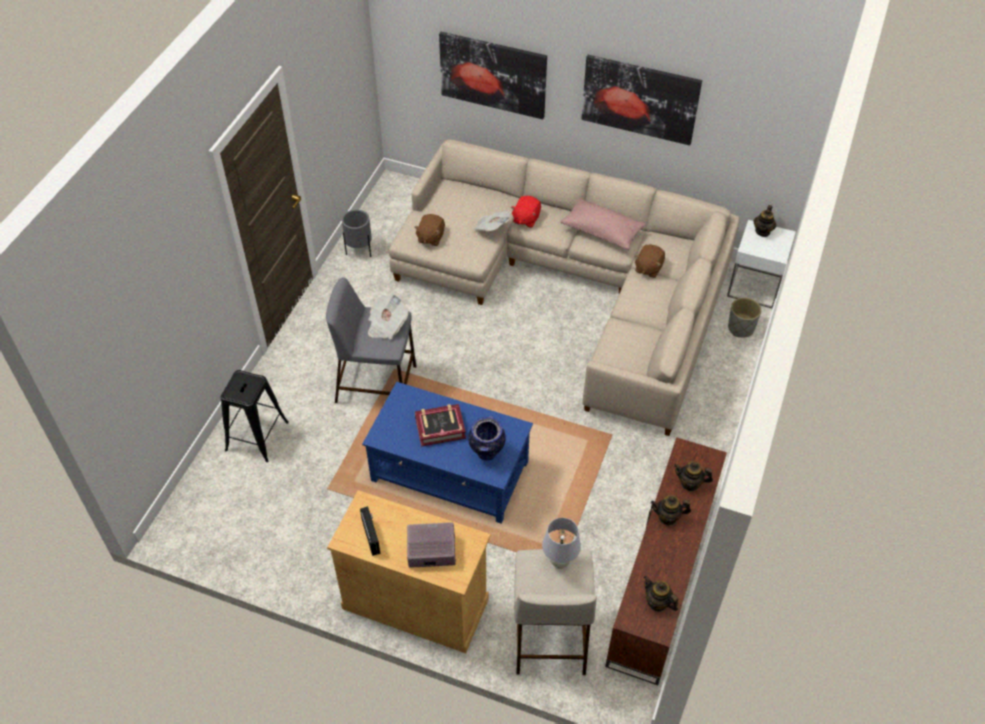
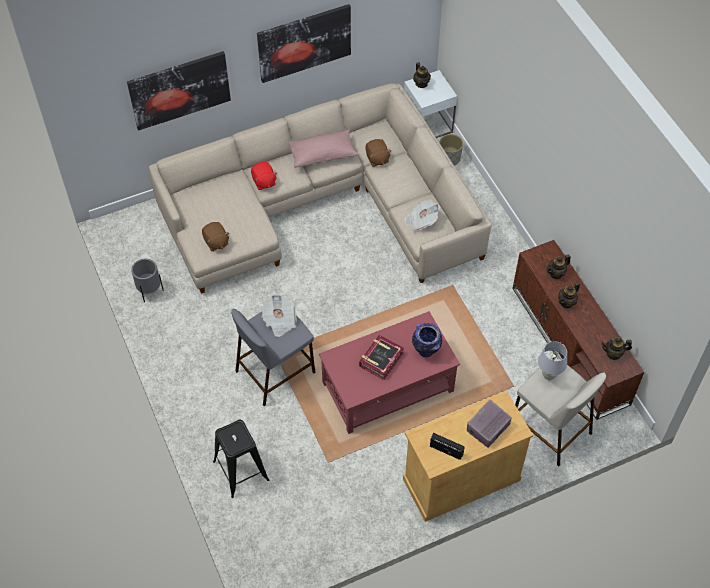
camera: 45 degrees left, 5 degrees up
blue coffee table [362,382,533,524] -> red coffee table [319,311,460,434]
newspaper [474,211,511,231] -> newspaper moved to [404,200,440,231]

